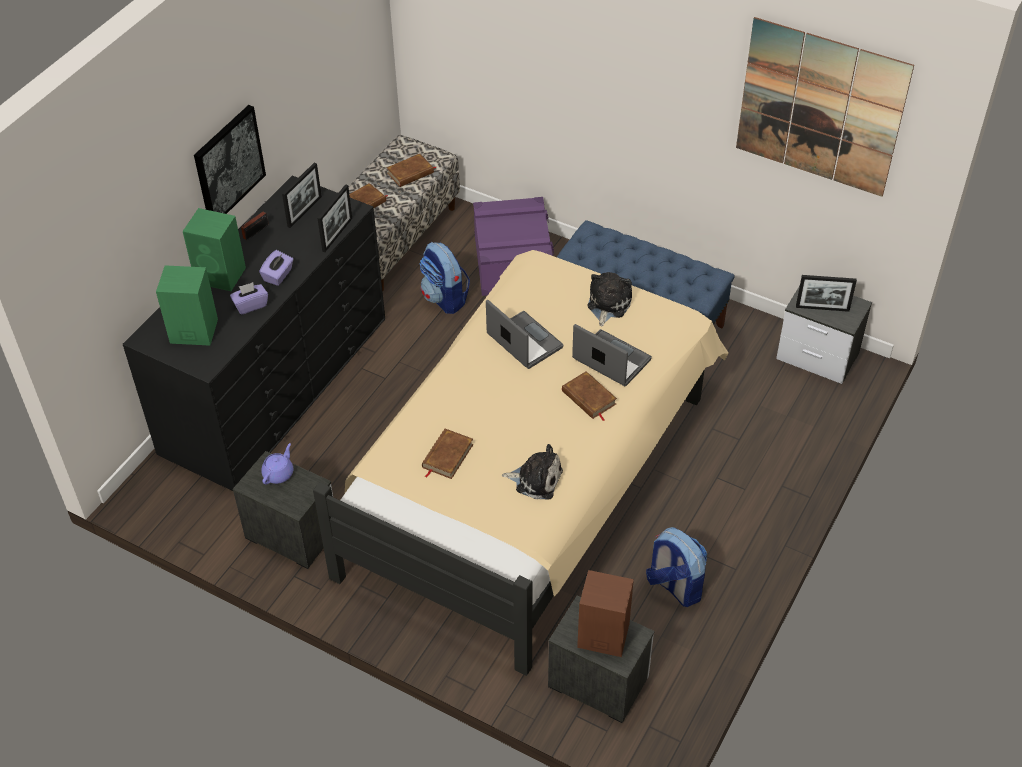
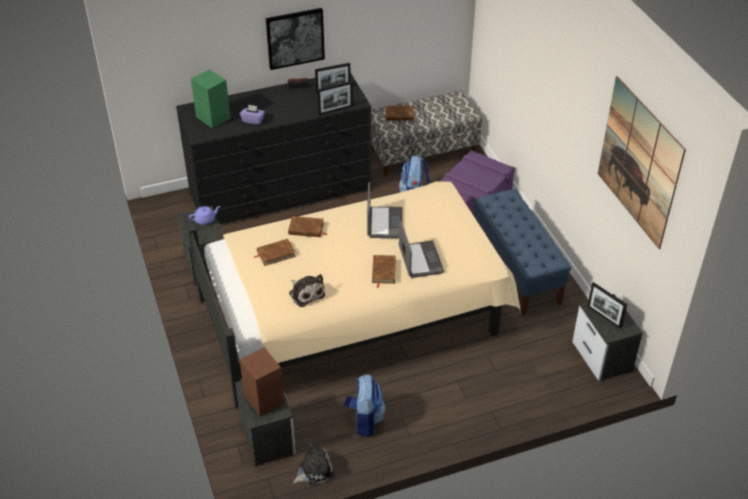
camera: 40 degrees right, 5 degrees down
green speaker [183,208,246,291] -> none
purple tissue box [259,250,294,286] -> none
brown book [387,154,437,187] -> brown book moved to [288,216,327,237]
plush toy [587,272,632,327] -> plush toy moved to [293,443,335,485]

